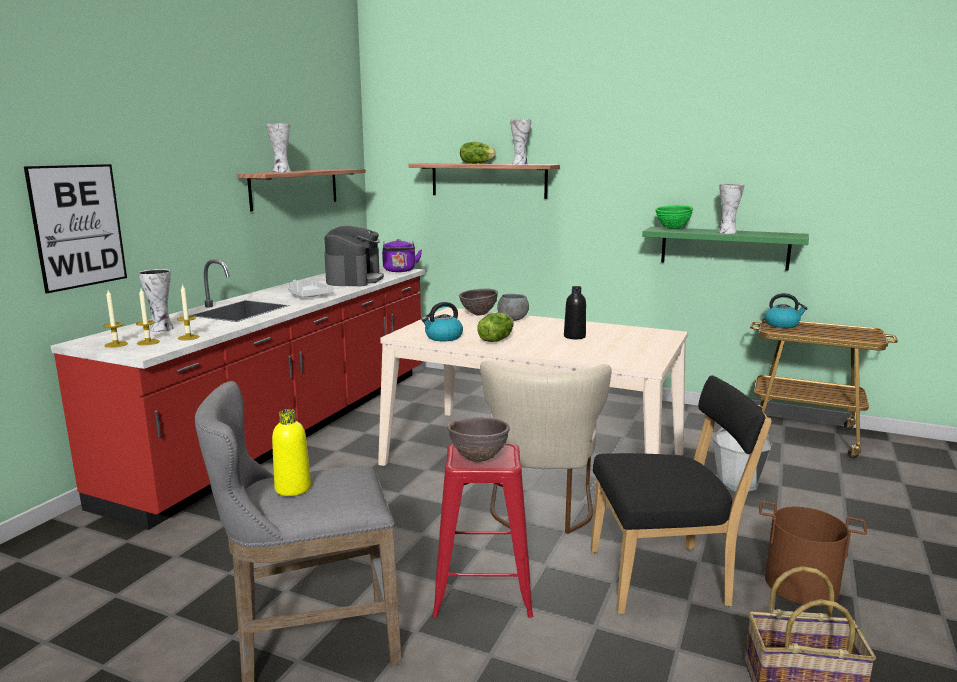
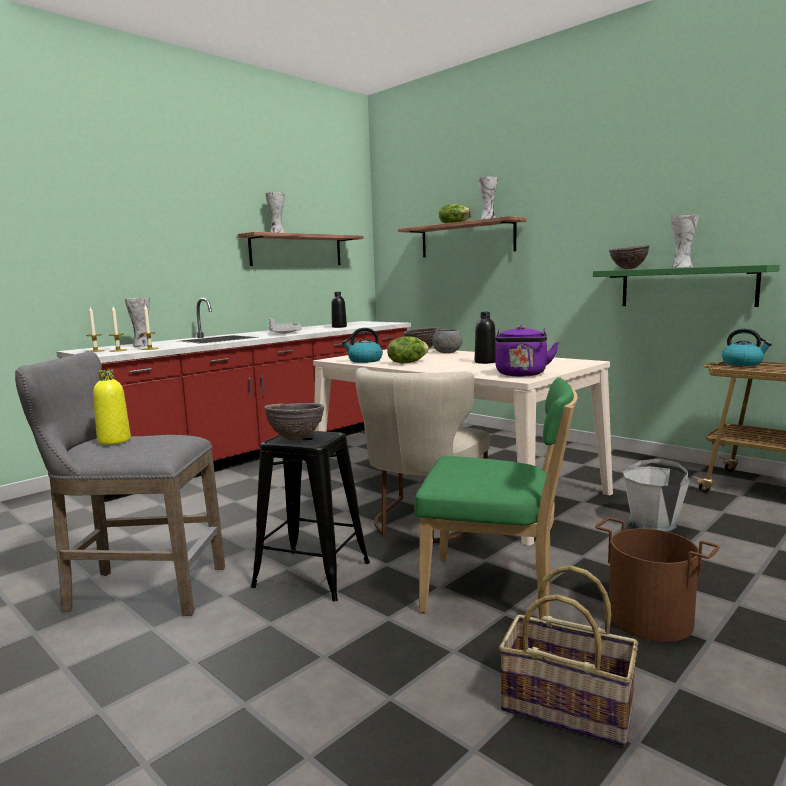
camera: 20 degrees right, 5 degrees down
picture [24,164,127,293] -> none
coffee machine [324,226,384,286] -> black bottle [331,292,347,328]
purple kettle [382,239,422,272] -> purple kettle moved to [495,325,559,376]
red stool [432,443,533,618] -> black stool [251,431,370,601]
black chair [591,375,772,614] -> green chair [414,377,578,616]
green bowl [656,205,693,230] -> brown bowl [609,245,649,270]

